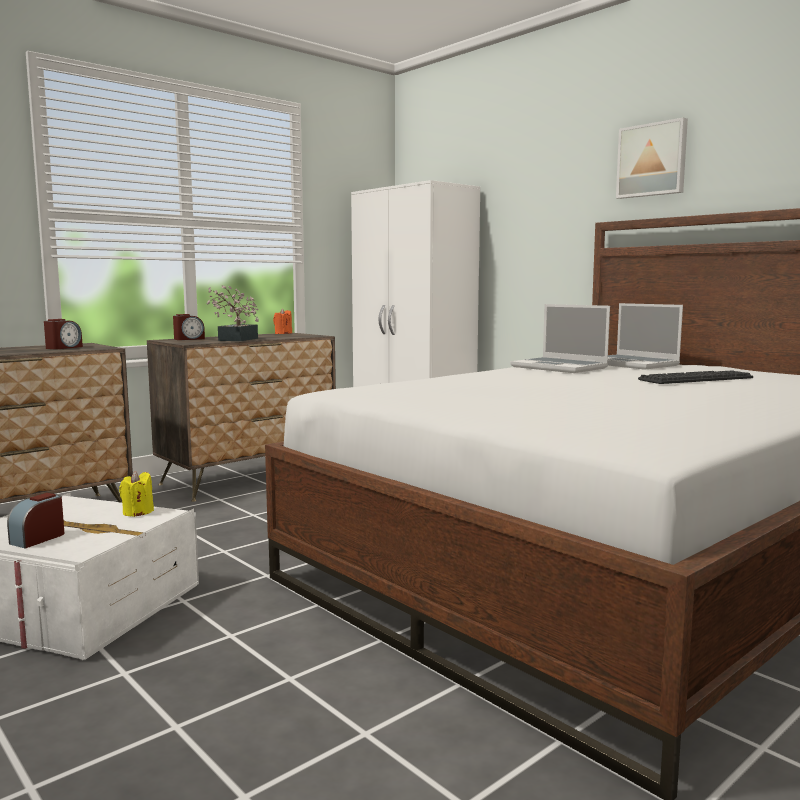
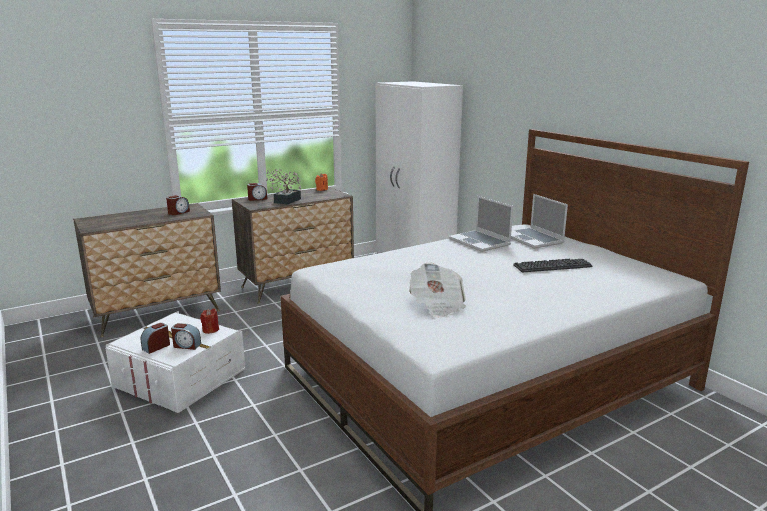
camera: 10 degrees right, 10 degrees up
yellow candle [119,471,154,517] -> red candle [200,308,219,334]
picture [616,117,688,199] -> none
none -> alarm clock [171,323,201,350]
none -> newspaper [409,263,466,318]

